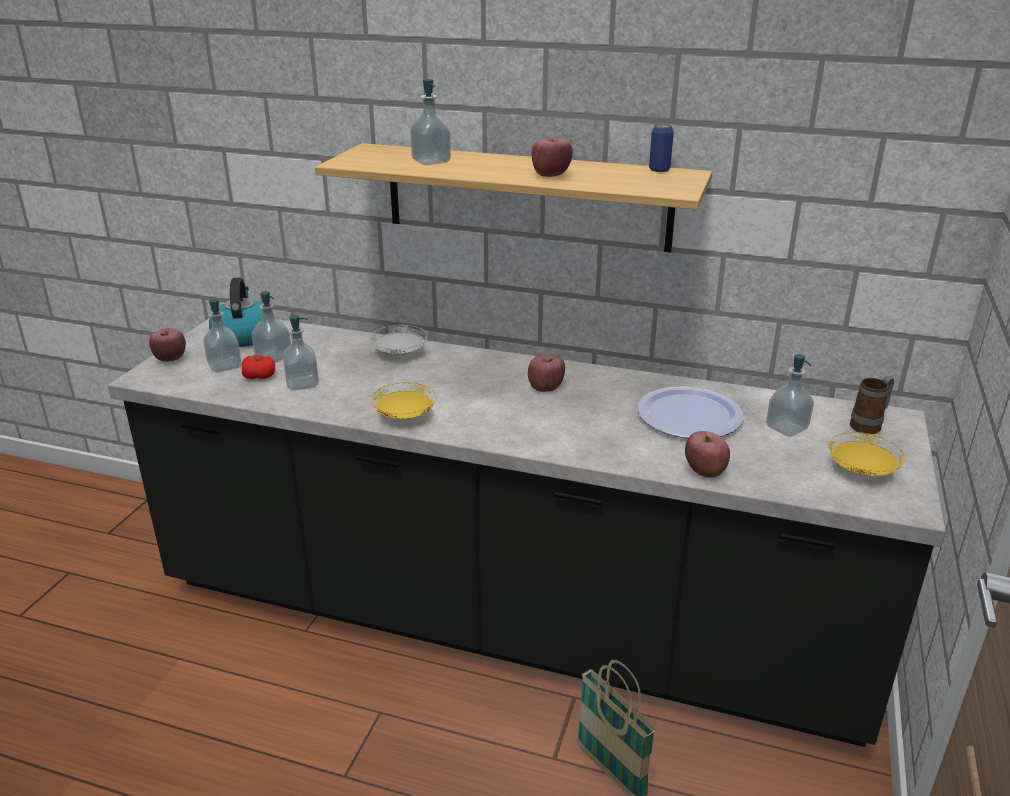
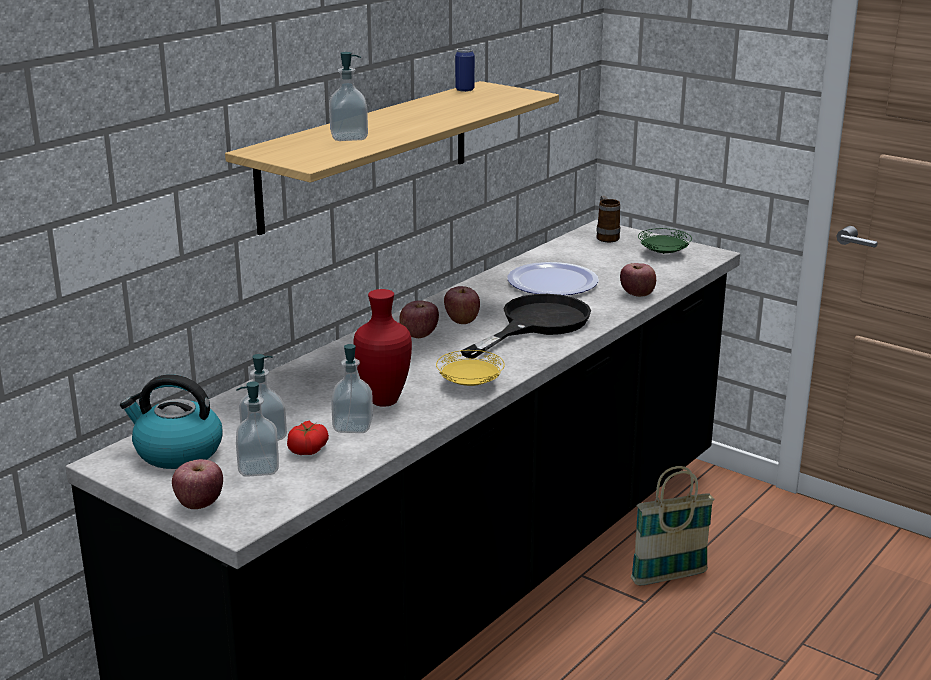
camera: 70 degrees left, 5 degrees down
white plate [370,325,428,355] -> none
apple [532,137,573,177] -> apple moved to [399,300,439,338]
soap dispenser [766,354,814,437] -> none
yellow plate [828,432,905,476] -> green plate [638,228,692,254]
none -> red vase [353,289,412,407]
none -> black frying pan [461,294,591,359]

